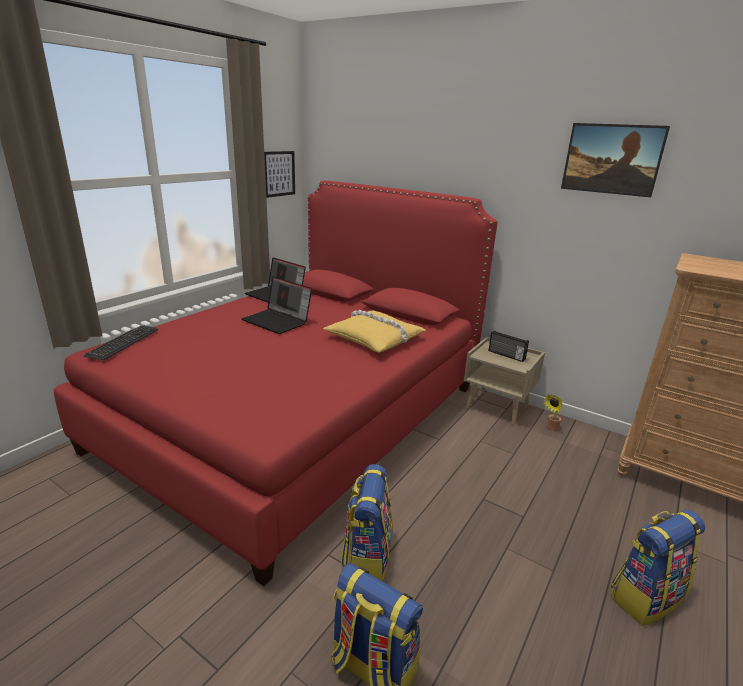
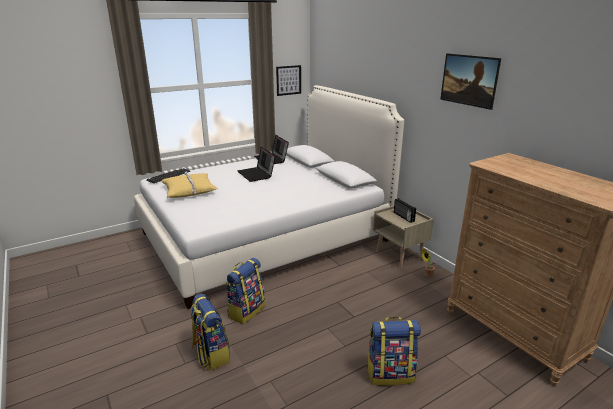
camera: 25 degrees right, 0 degrees up
red bed [54,181,498,586] -> white bed [134,85,404,309]
yellow pillow [323,310,426,353] -> yellow pillow moved to [161,171,218,198]

